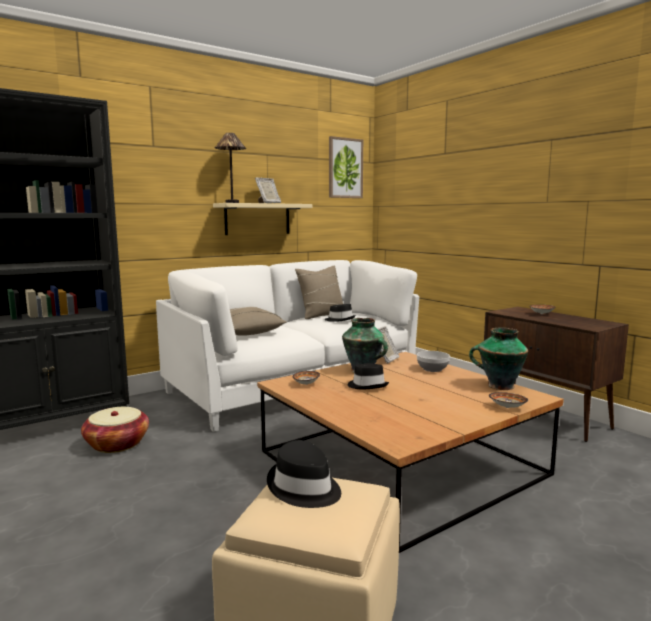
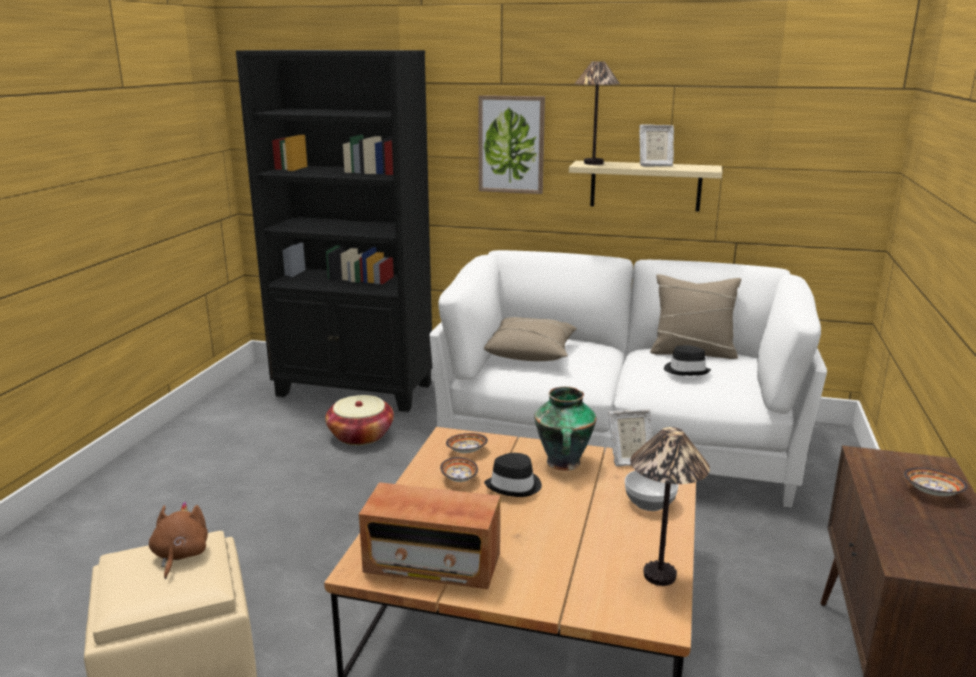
camera: 50 degrees right, 10 degrees up
black hat [267,440,341,508] -> brown plush toy [149,501,208,579]
picture [329,136,363,198] -> picture moved to [478,95,545,194]
vase [469,328,528,390] -> table lamp [630,427,710,586]
bowl [489,392,528,408] -> bowl moved to [440,457,478,482]
none -> radio [359,482,500,589]

